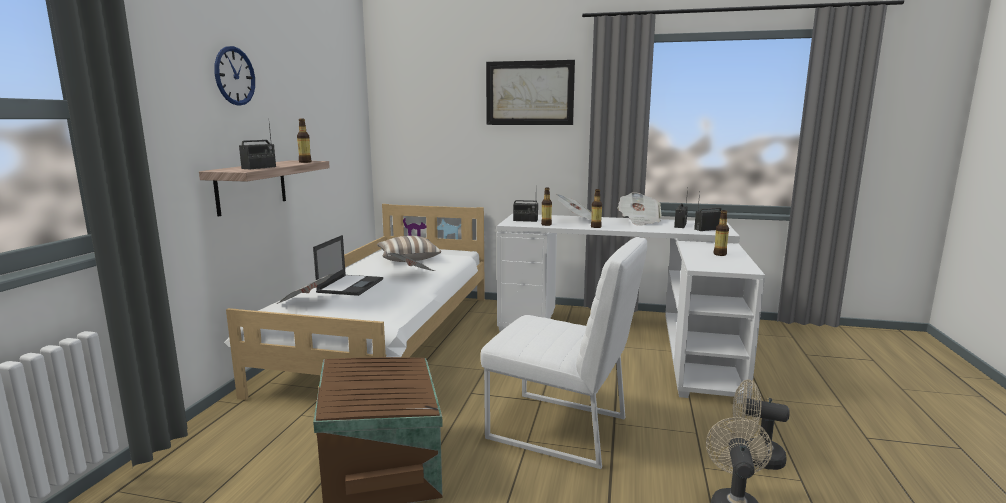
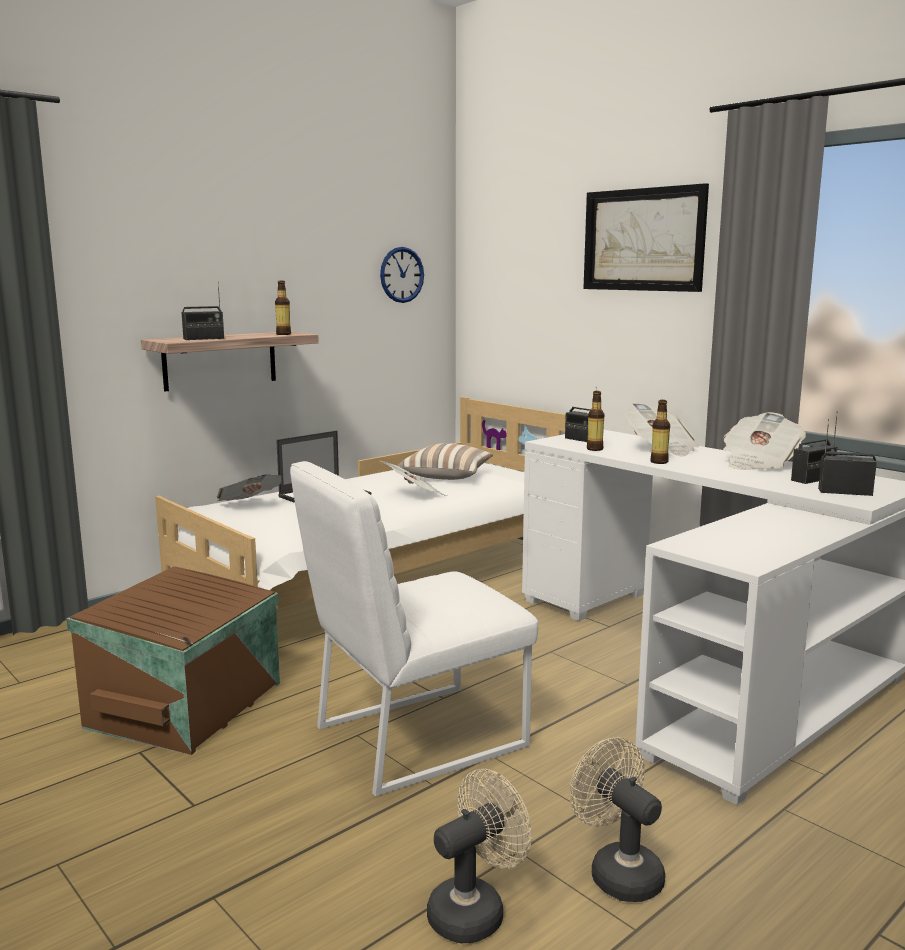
camera: 35 degrees right, 0 degrees up
wall clock [214,46,255,106] -> wall clock moved to [380,247,424,303]
white chair [480,237,647,469] -> white chair turned 90 degrees clockwise [290,461,538,797]
bottle [714,210,729,256] -> none

